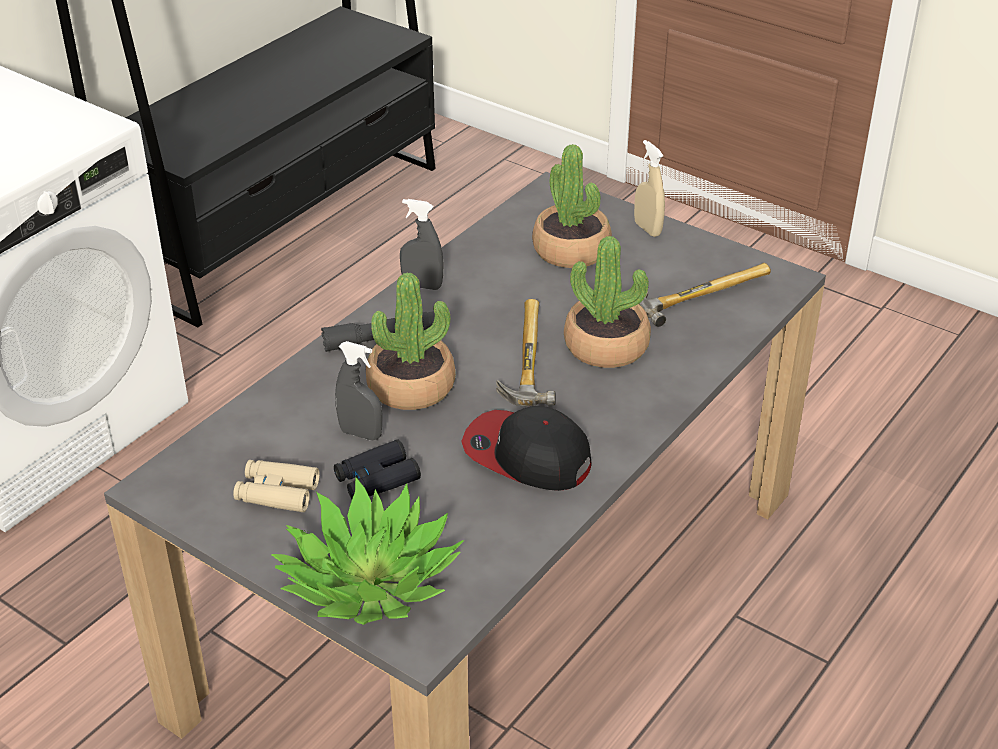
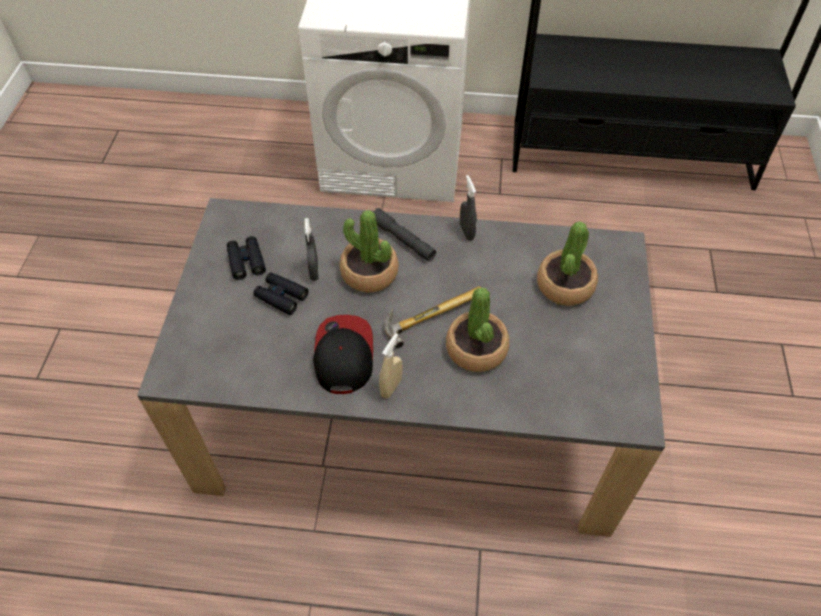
camera: 60 degrees right, 15 degrees up
beige binoculars [233,460,320,512] -> black binoculars [227,236,266,280]
potted plant [272,476,464,625] -> none
beige spray bottle [634,140,665,237] -> beige spray bottle moved to [379,333,403,398]
hammer [639,263,771,327] -> none

